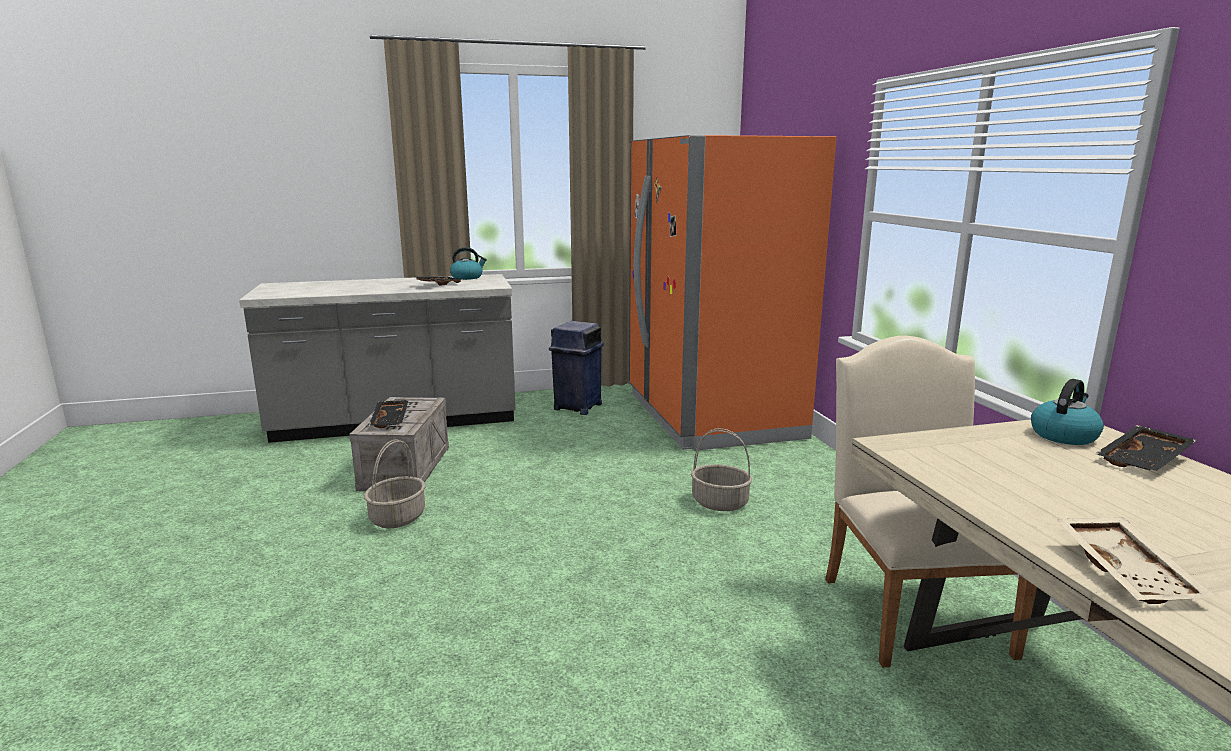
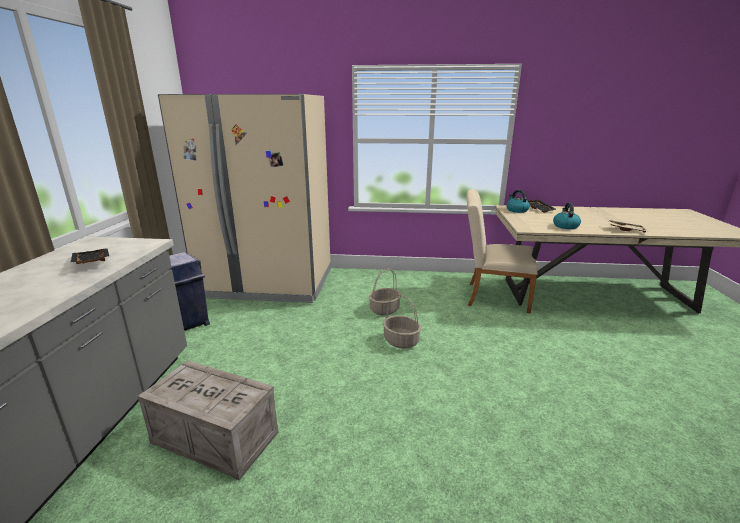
camera: 70 degrees left, 5 degrees up
basket [364,439,426,528] -> basket moved to [383,295,421,349]
black tray [369,400,408,428] -> none
kettle [450,247,487,280] -> kettle moved to [553,203,581,229]
orange fridge [629,135,837,451] -> beige fridge [158,94,331,303]

